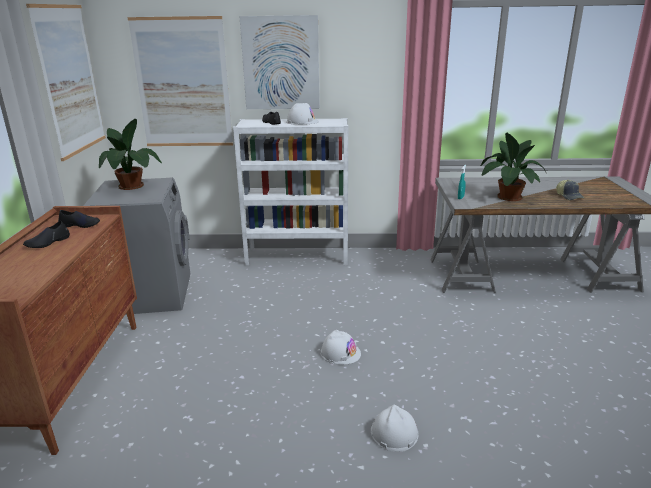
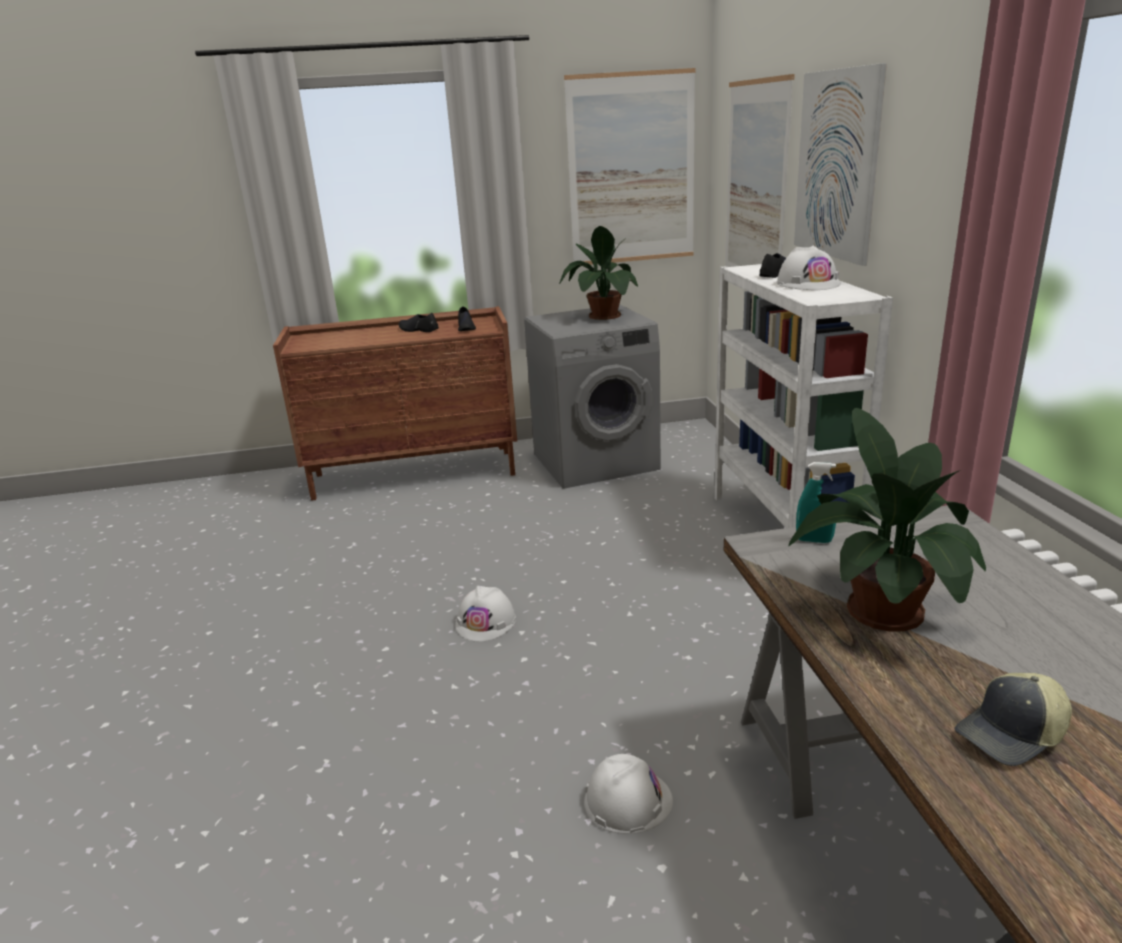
camera: 80 degrees right, 0 degrees up
white hard hat [371,405,418,452] -> white hard hat moved to [584,754,673,834]

